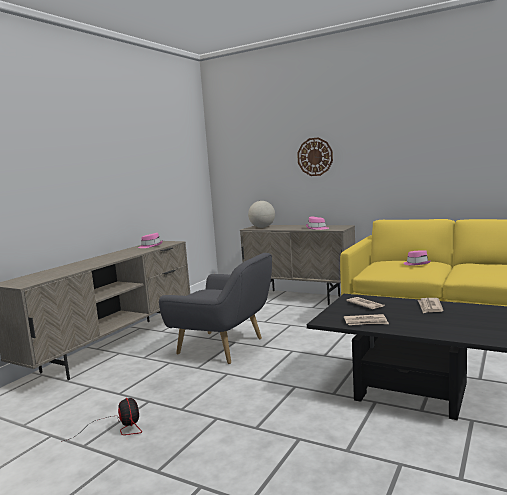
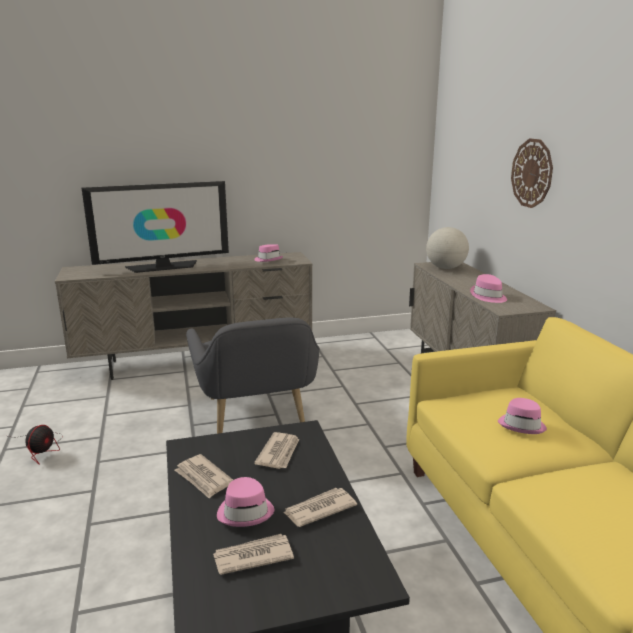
camera: 45 degrees right, 10 degrees up
none -> television [82,181,229,273]
none -> newspaper [213,534,294,575]
none -> pink hat [217,477,274,527]

